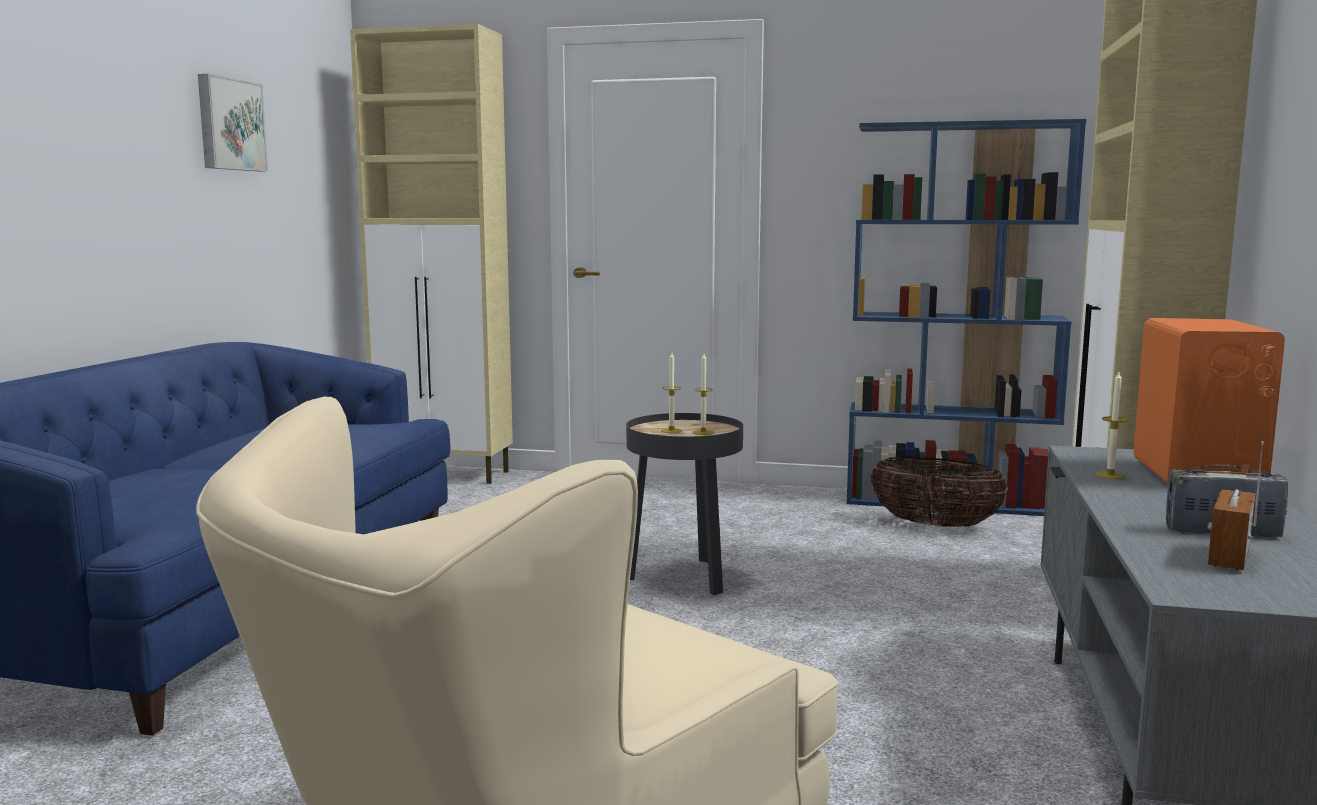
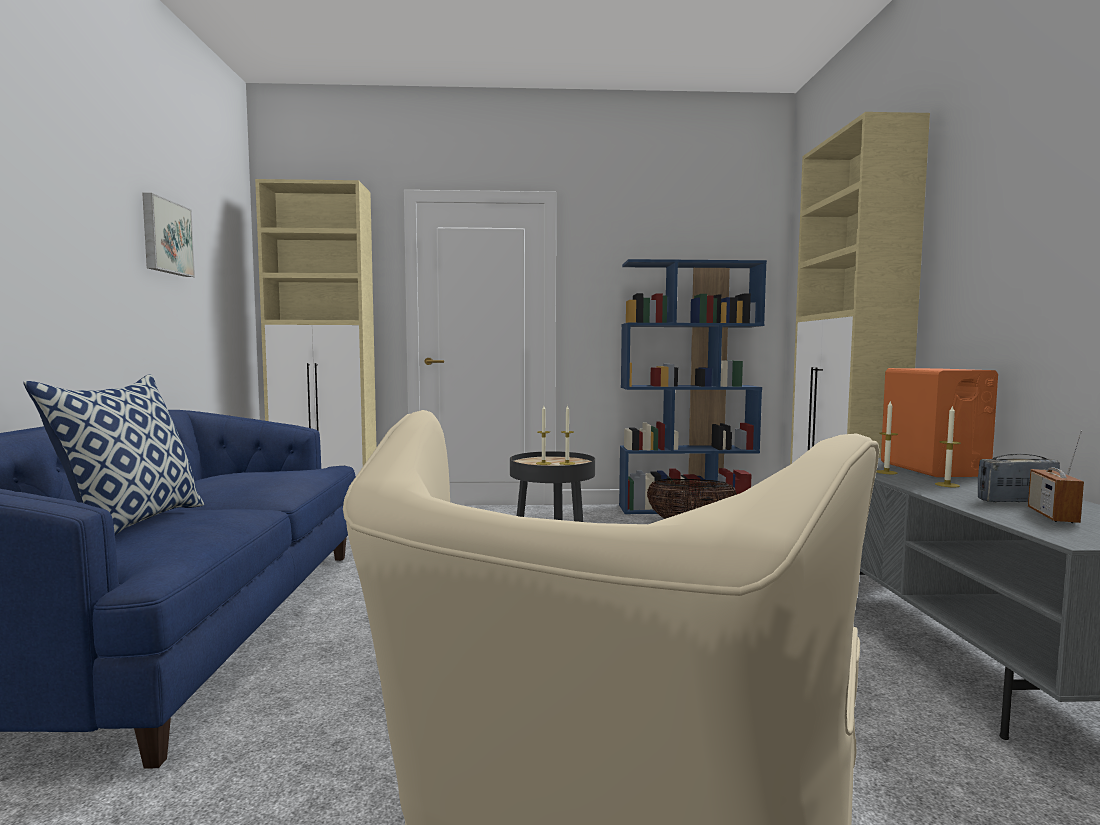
camera: 15 degrees left, 5 degrees down
none -> pillow [23,374,204,536]
none -> candle [935,405,961,487]

